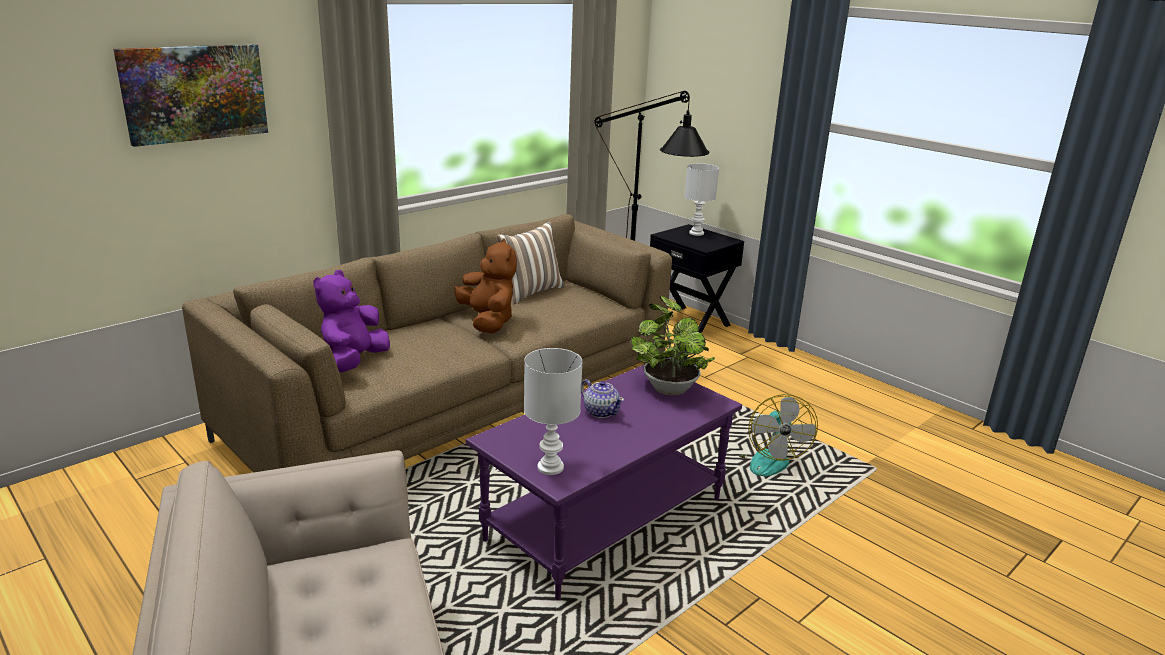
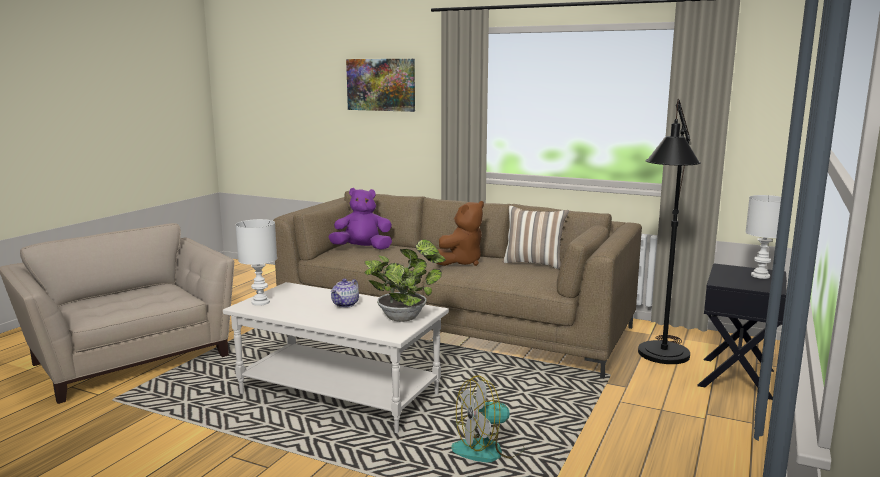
camera: 70 degrees right, 10 degrees down
purple coffee table [466,364,742,600] -> white coffee table [223,282,449,433]

